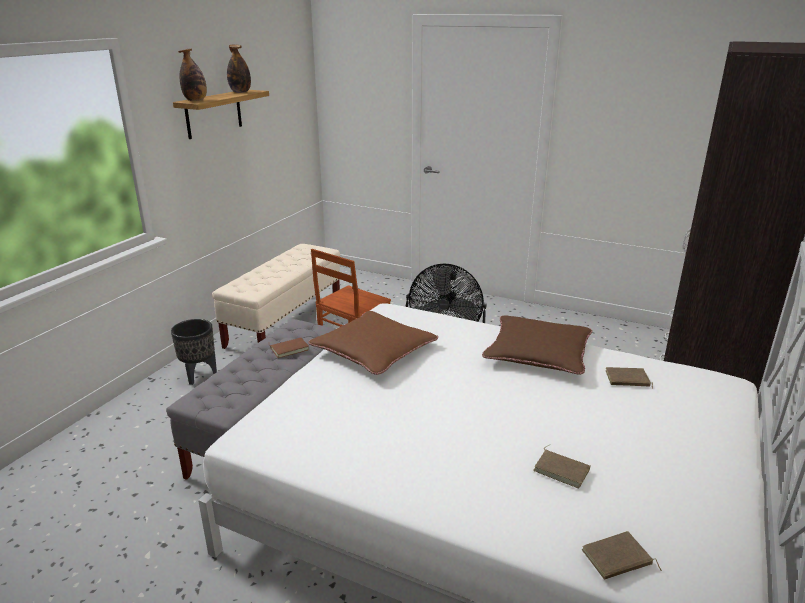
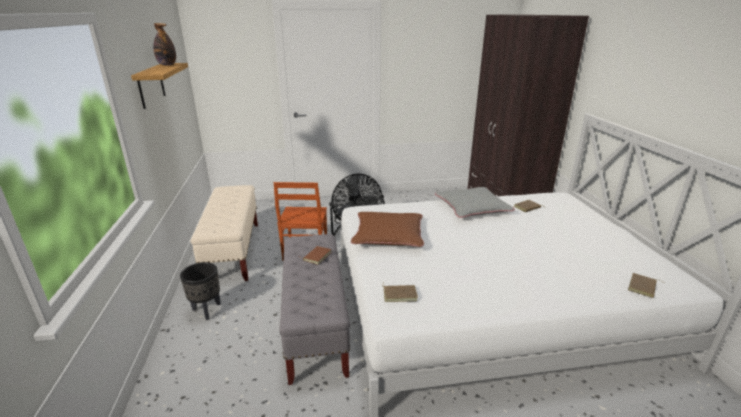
camera: 35 degrees left, 0 degrees up
bottle [178,48,207,101] -> none
brown pillow [482,315,592,374] -> grey pillow [435,187,515,218]
brown book [533,445,590,488] -> brown book moved to [382,282,418,302]

